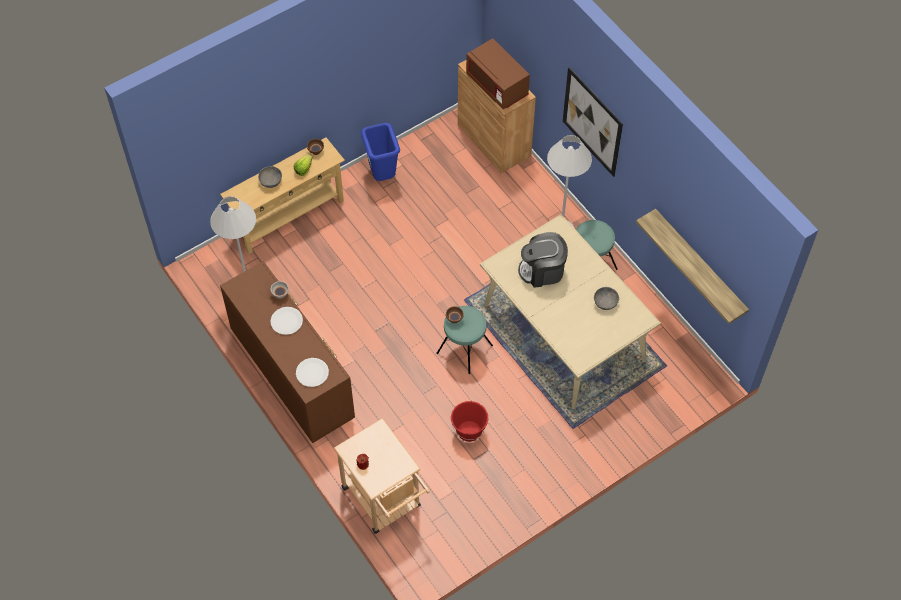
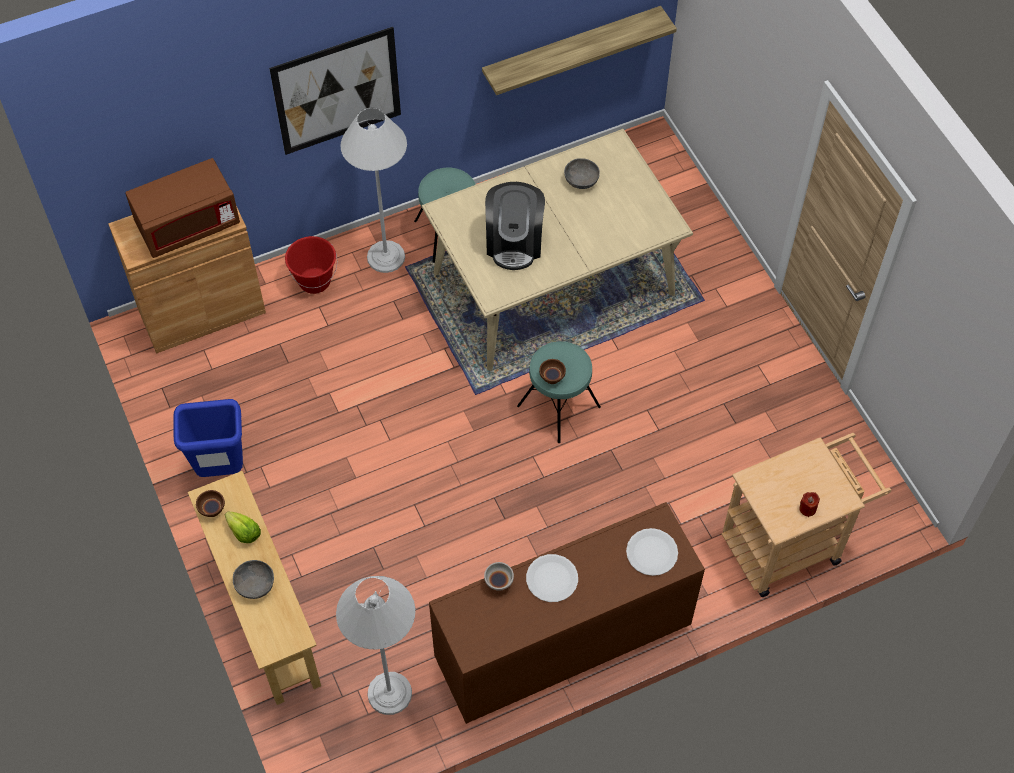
camera: 80 degrees left, 0 degrees up
red bucket [451,401,488,442] -> red bucket moved to [285,236,337,294]

